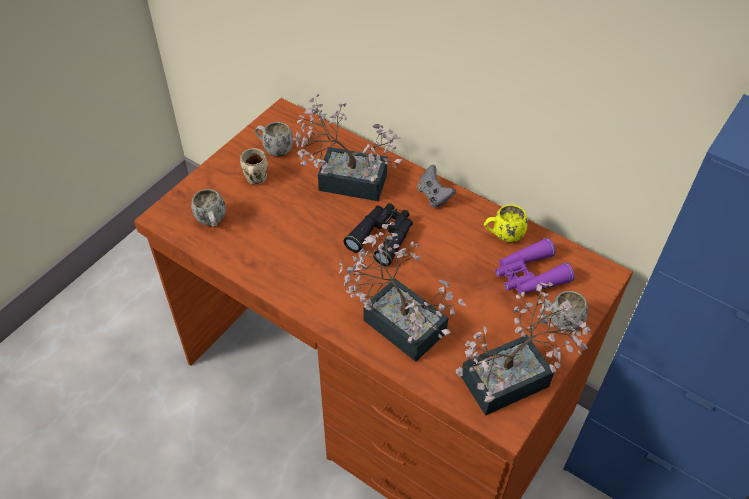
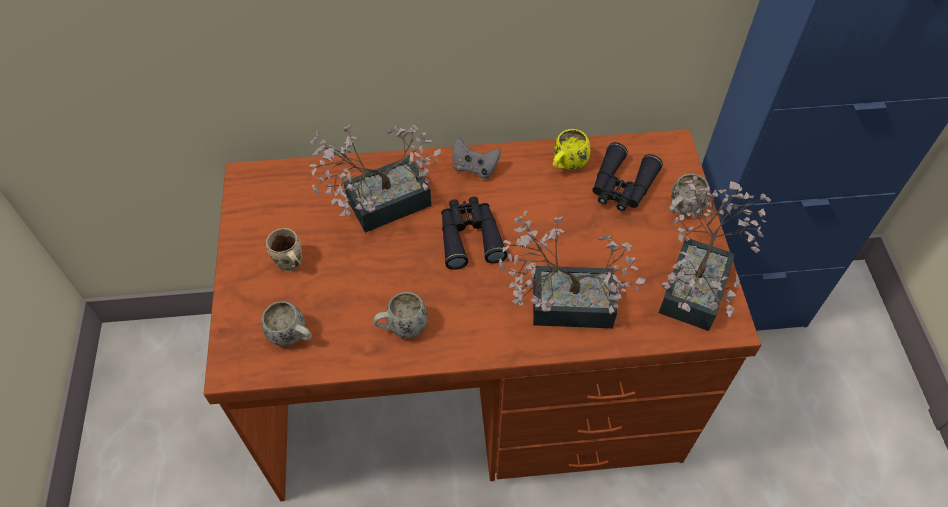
camera: 40 degrees left, 5 degrees up
white mug [255,122,293,156] -> white mug moved to [373,292,428,338]
purple binoculars [495,238,575,295] -> black binoculars [592,142,663,211]

